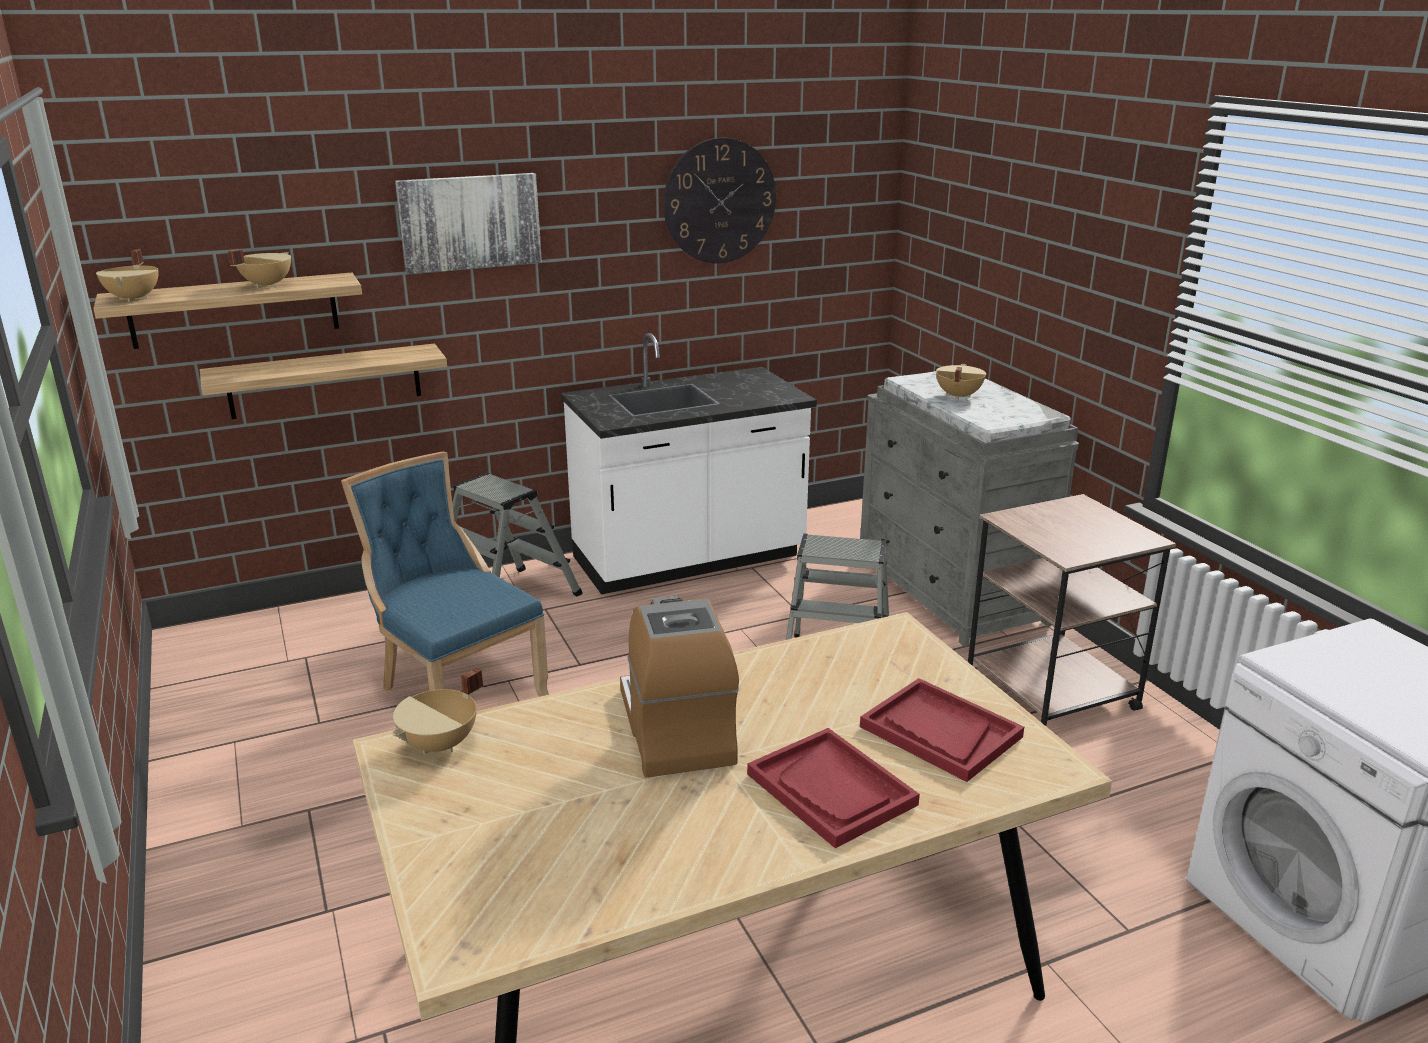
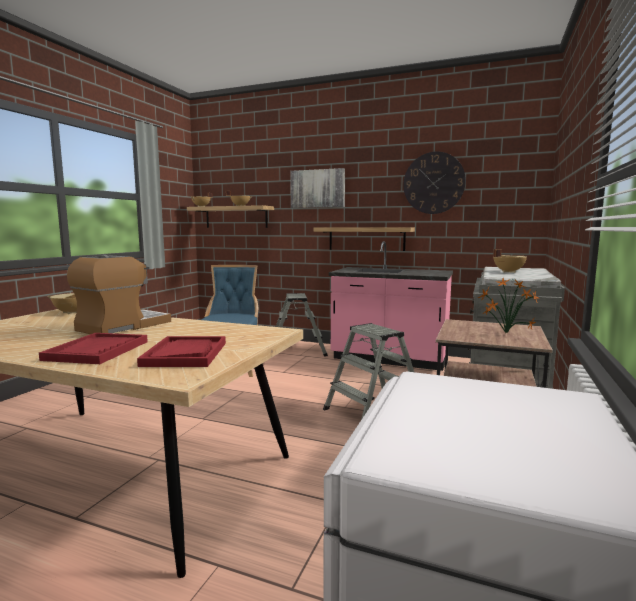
camera: 45 degrees right, 15 degrees down
shelf [200,344,447,419] -> shelf moved to [313,228,415,251]
white counter [561,333,817,595] -> pink counter [329,241,453,371]
none -> potted plant [478,278,539,334]

